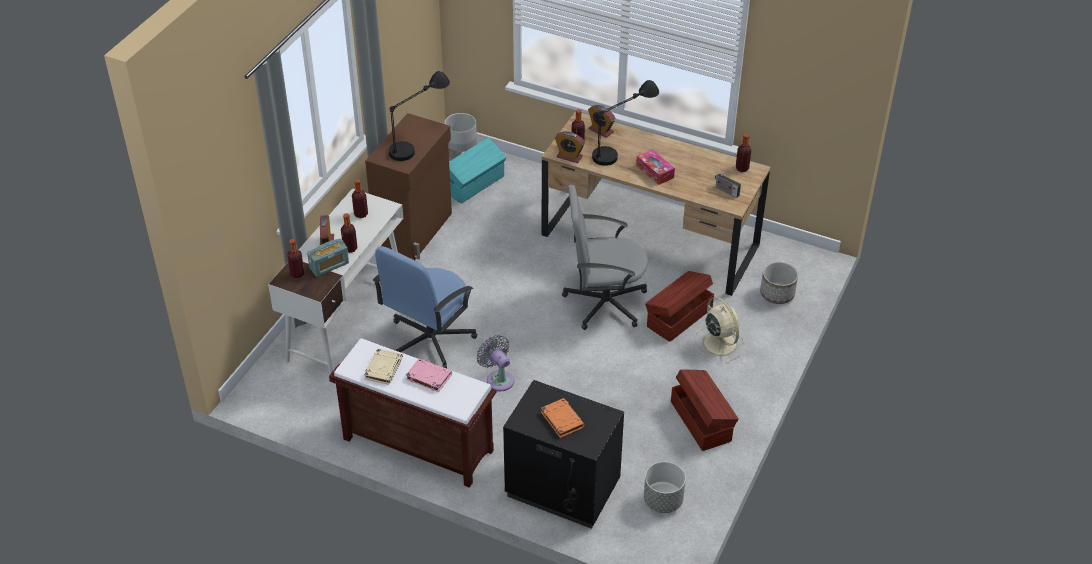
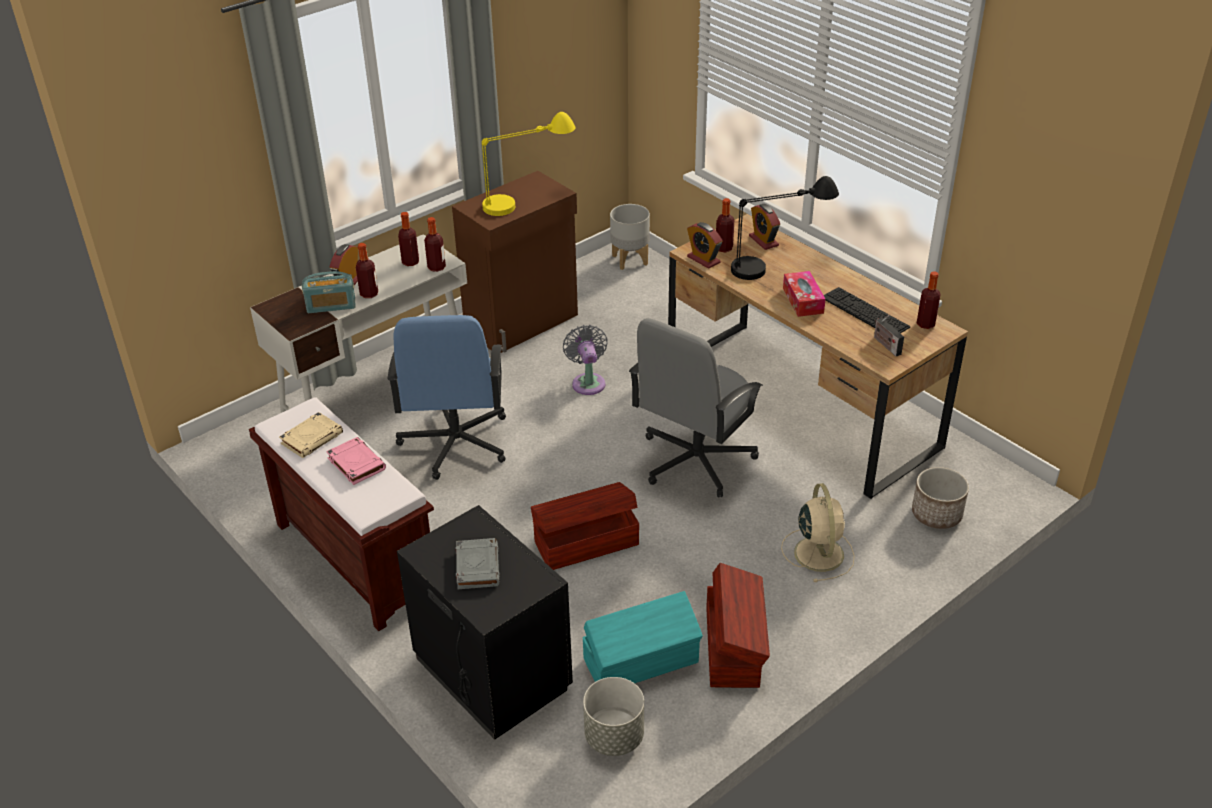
camera: 25 degrees right, 5 degrees down
bottle [288,239,304,279] -> bottle moved to [424,217,446,272]
blue office chair [373,246,477,368] -> blue office chair turned 60 degrees counterclockwise [388,315,506,480]
black table lamp [389,71,450,161] -> yellow table lamp [481,112,575,216]
turquoise storage box [449,137,506,204] -> turquoise storage box moved to [583,591,703,683]
grey fan [476,335,514,391] -> grey fan moved to [563,325,608,395]
orange book [541,398,585,438] -> grey book [455,538,500,589]
grey office chair [562,185,648,330] -> grey office chair turned 75 degrees counterclockwise [629,318,763,497]
brown storage box [645,271,714,342] -> brown storage box moved to [531,482,639,570]
none -> keyboard [824,287,910,333]

